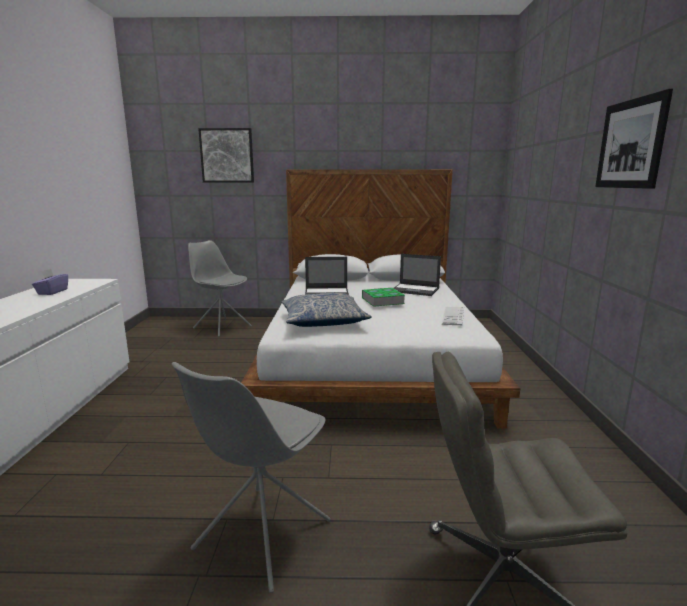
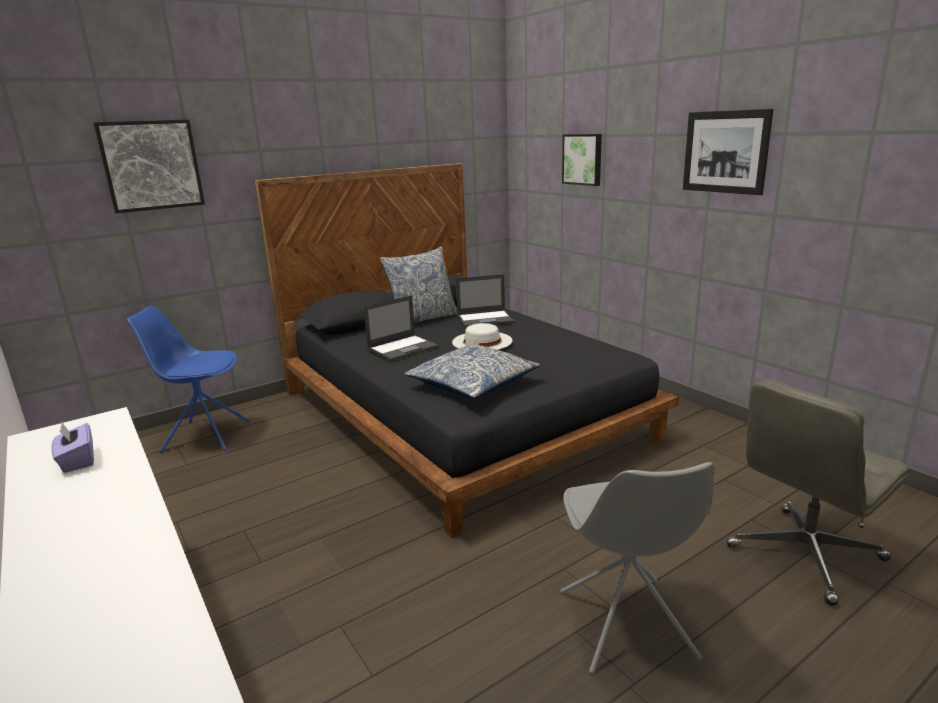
camera: 35 degrees left, 5 degrees up
grey chair [188,240,252,337] -> blue chair [127,306,250,452]
white bed [241,169,520,429] -> black bed [255,163,679,538]
book [362,288,405,307] -> white hat [452,323,513,350]
keyboard [442,307,464,325] -> none
none -> pillow [380,247,458,324]
none -> picture [562,134,602,186]

